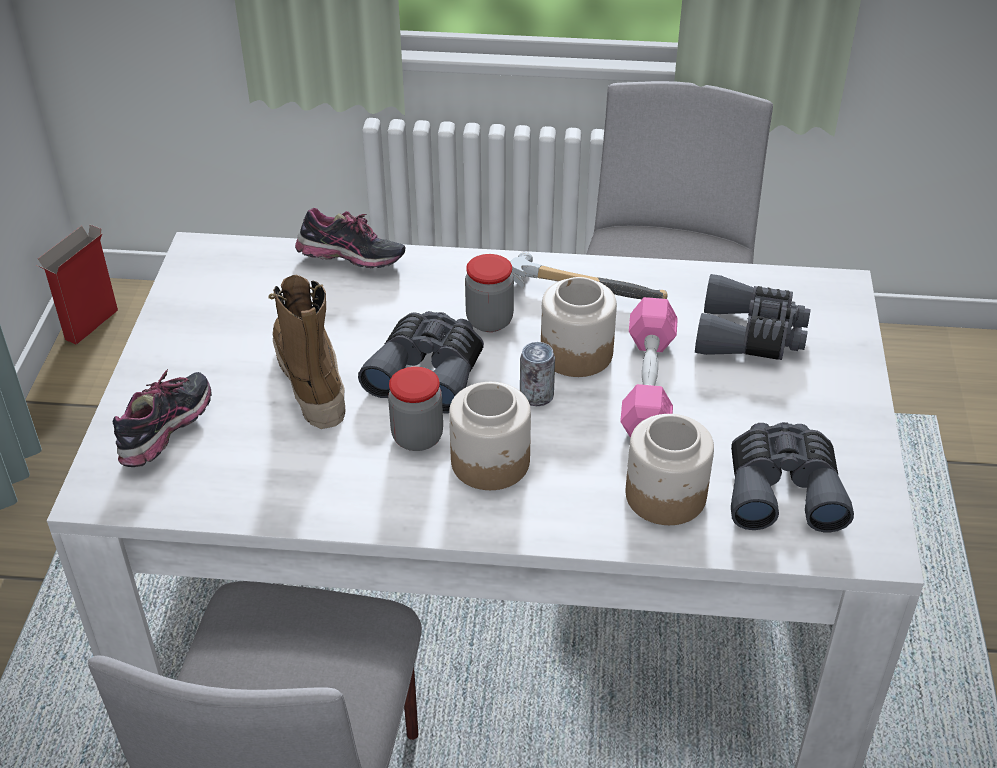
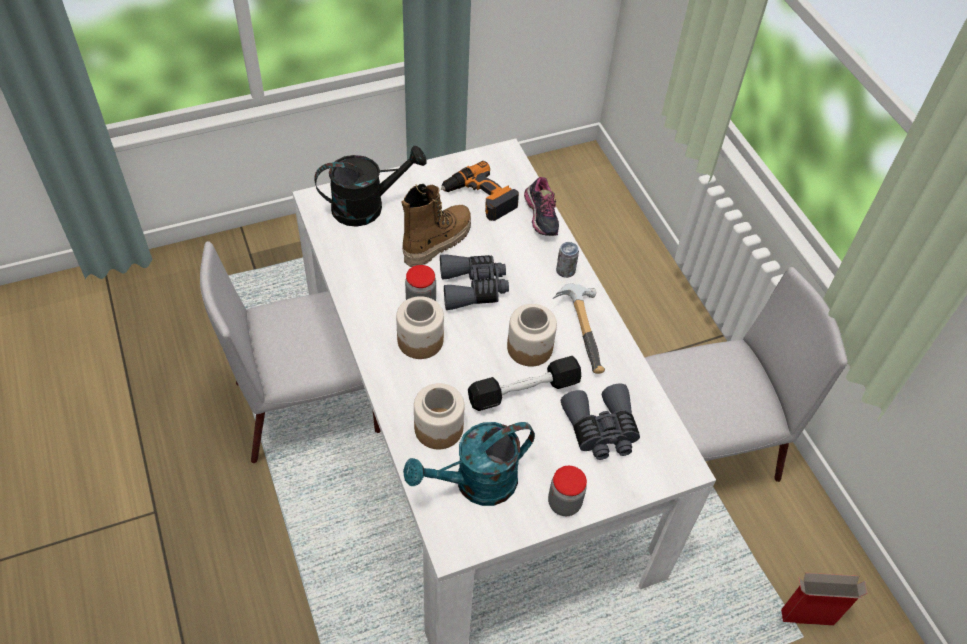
camera: 60 degrees right, 10 degrees up
cardboard box [36,224,118,345] -> cardboard box moved to [781,573,868,625]
shoe [112,369,212,467] -> black watering can [314,146,427,227]
jar [465,254,514,332] -> jar moved to [548,466,587,516]
can [520,342,555,406] -> can moved to [556,242,579,278]
pink dumbbell [620,297,678,438] -> black dumbbell [468,356,581,411]
grey binoculars [731,422,854,532] -> turquoise watering can [403,422,535,506]
none -> power drill [441,161,519,221]

